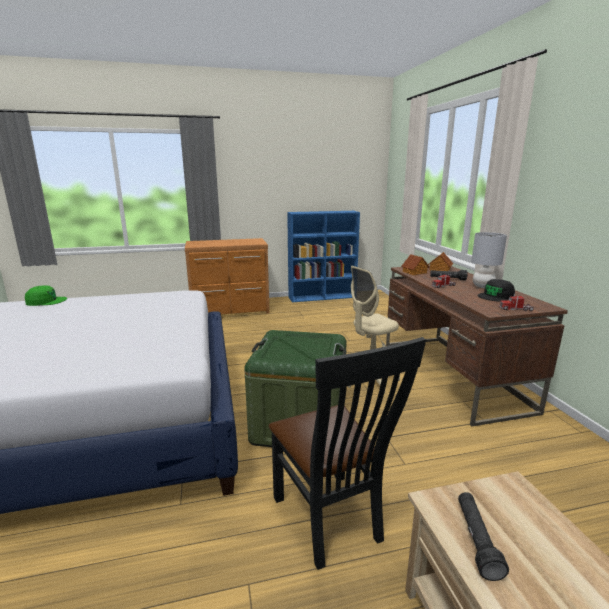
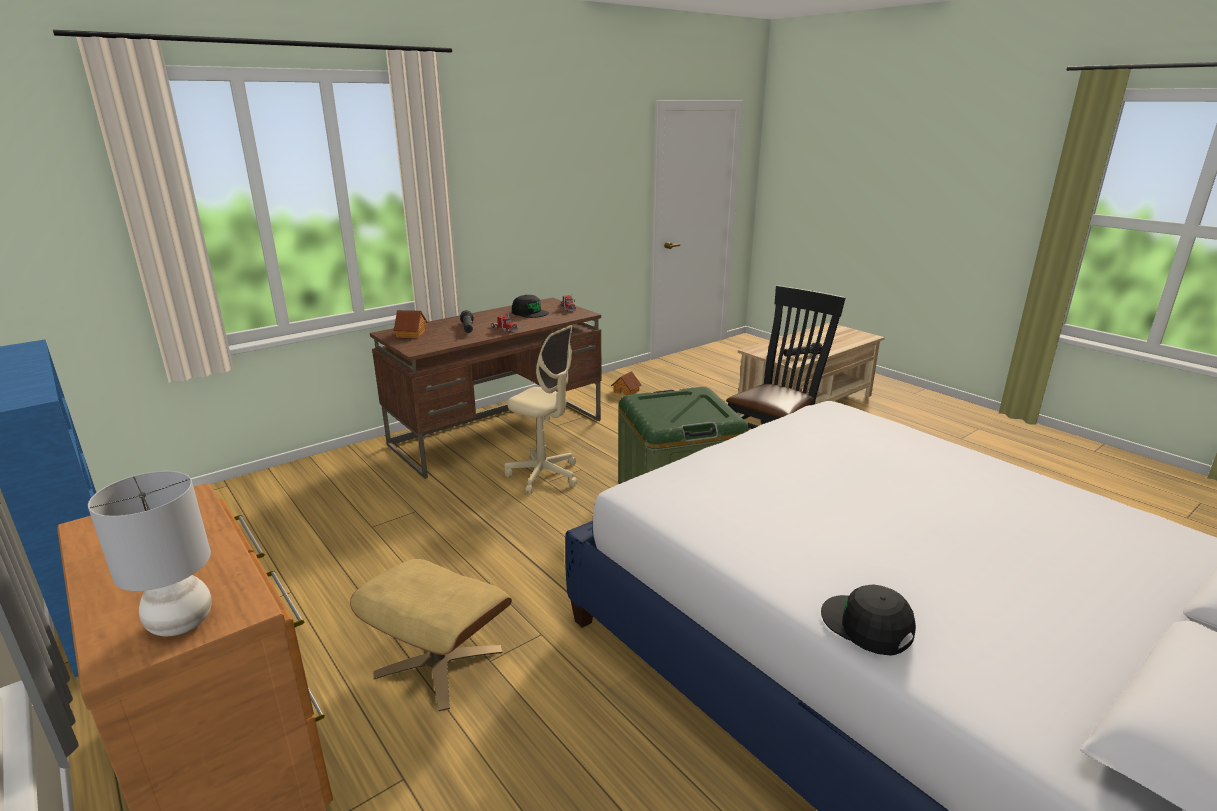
camera: 115 degrees left, 5 degrees up
green cap [25,286,67,306] -> black cap [821,584,916,656]
toy house [401,254,430,275] -> toy house moved to [611,371,642,395]
grey table lamp [471,232,507,288] -> grey table lamp moved to [88,471,212,636]
none -> beige ottoman [350,559,512,711]

